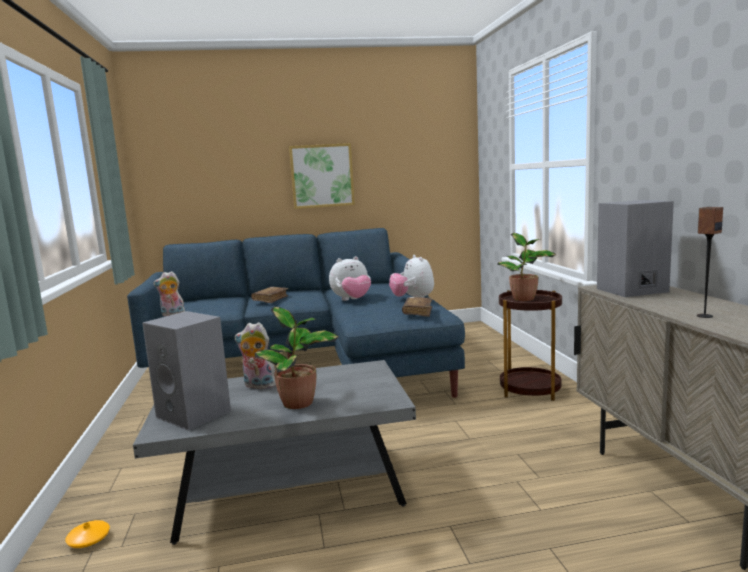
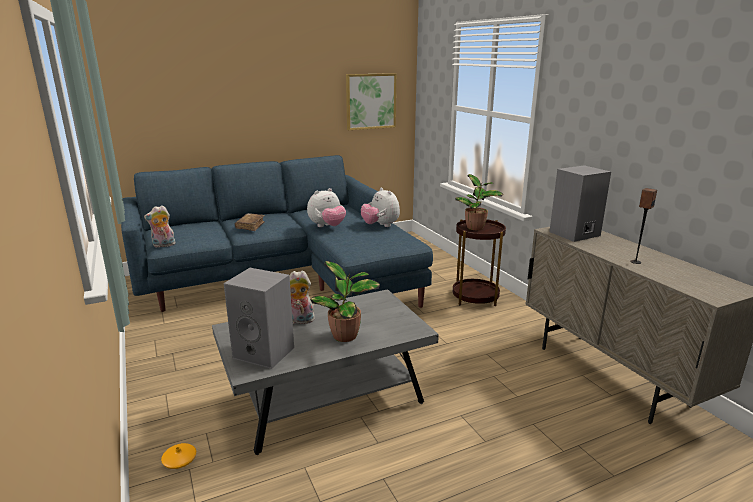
camera: 15 degrees left, 10 degrees up
picture [289,143,355,209] -> picture moved to [346,73,396,130]
brown book [402,297,432,317] -> none

